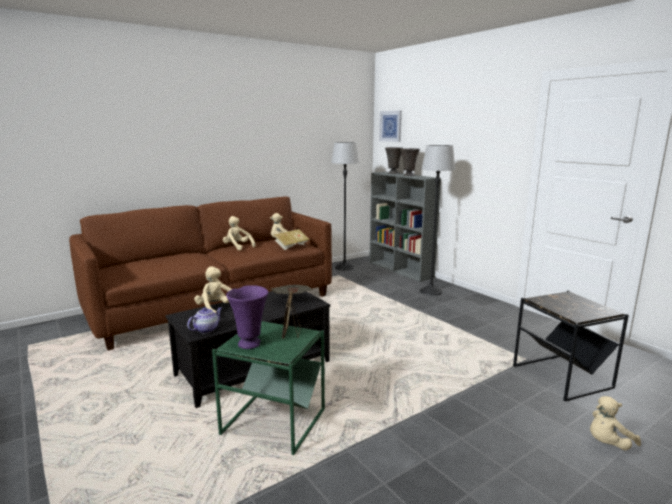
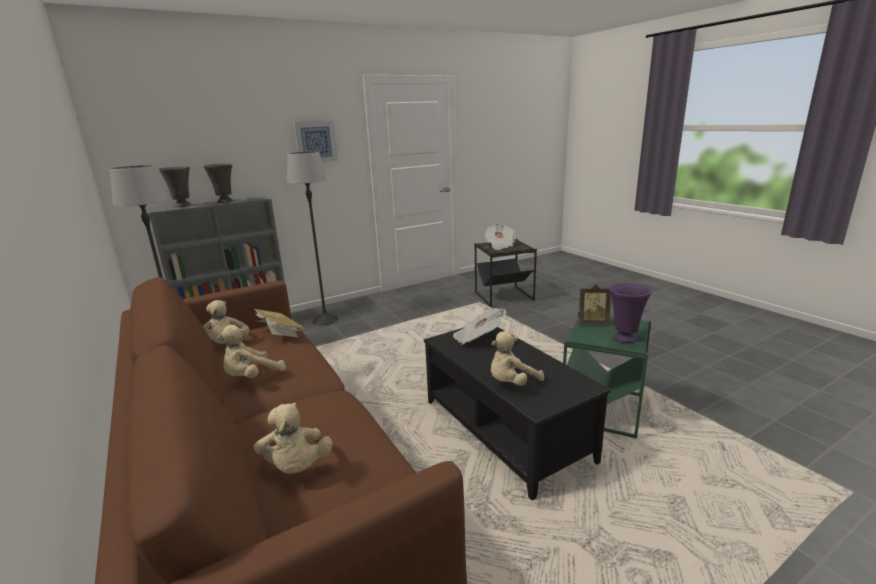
camera: 85 degrees left, 5 degrees up
teapot [187,307,222,334] -> none
picture [379,110,402,142] -> picture moved to [294,121,338,162]
beige plush toy [590,396,641,450] -> beige plush toy moved to [254,403,333,474]
none -> newspaper [484,224,515,250]

